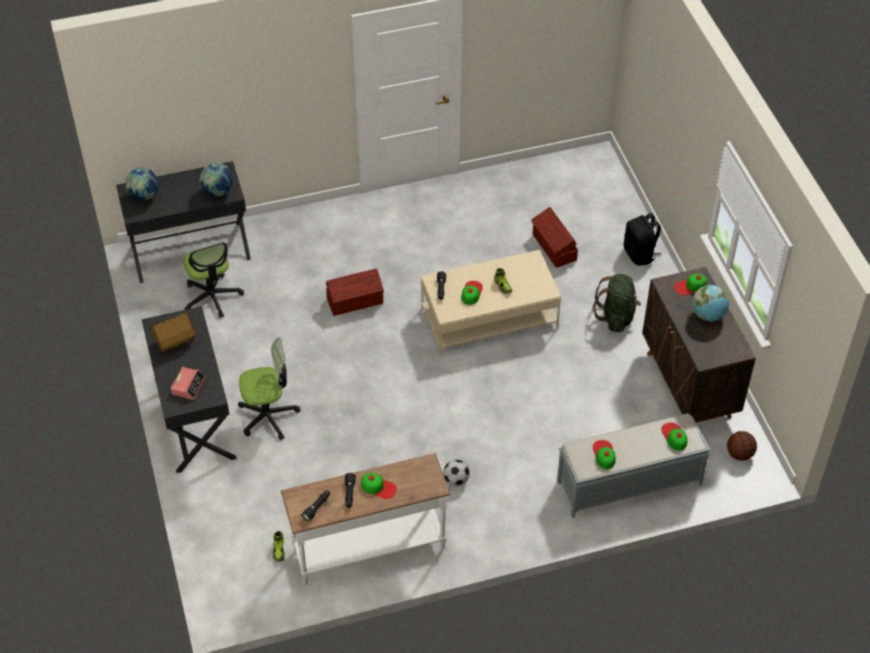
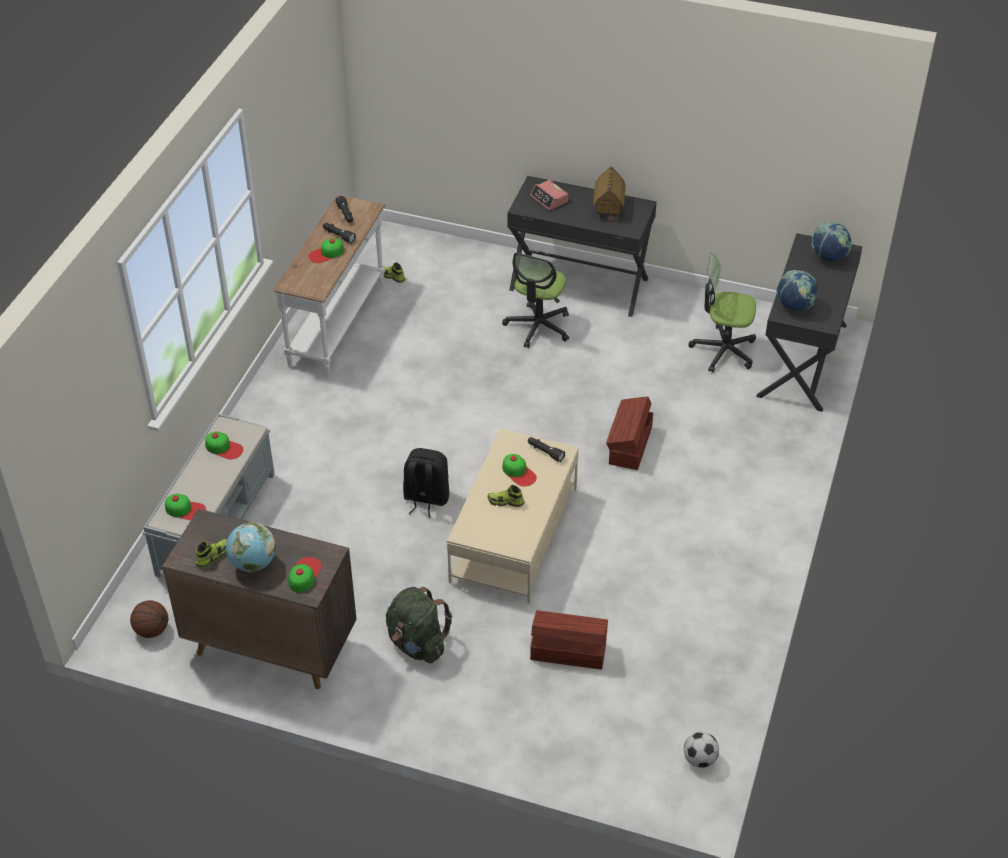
camera: 125 degrees right, 5 degrees down
football [443,460,470,486] -> football moved to [684,732,719,768]
black backpack [624,213,661,266] -> black backpack moved to [403,448,449,518]
none -> shoe [195,539,227,568]

